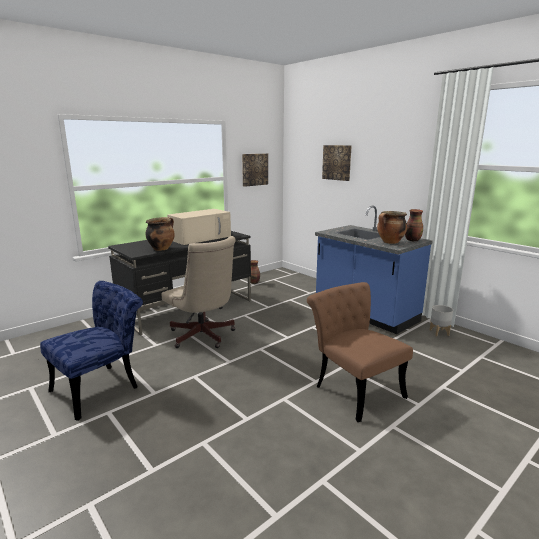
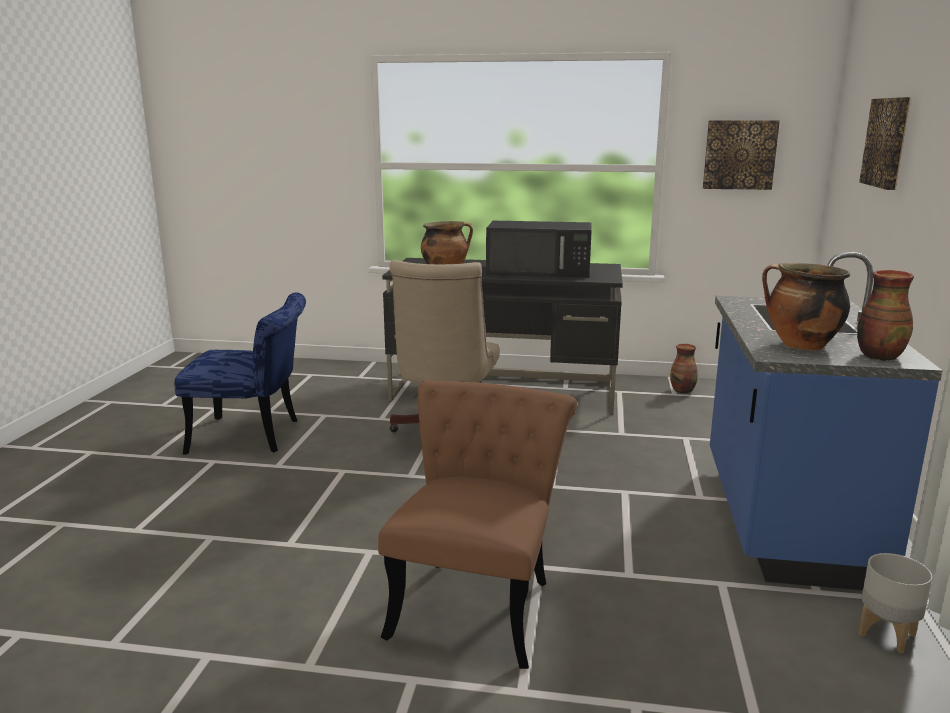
camera: 50 degrees right, 0 degrees up
beige microwave [167,209,231,245] -> black microwave [486,221,592,278]

